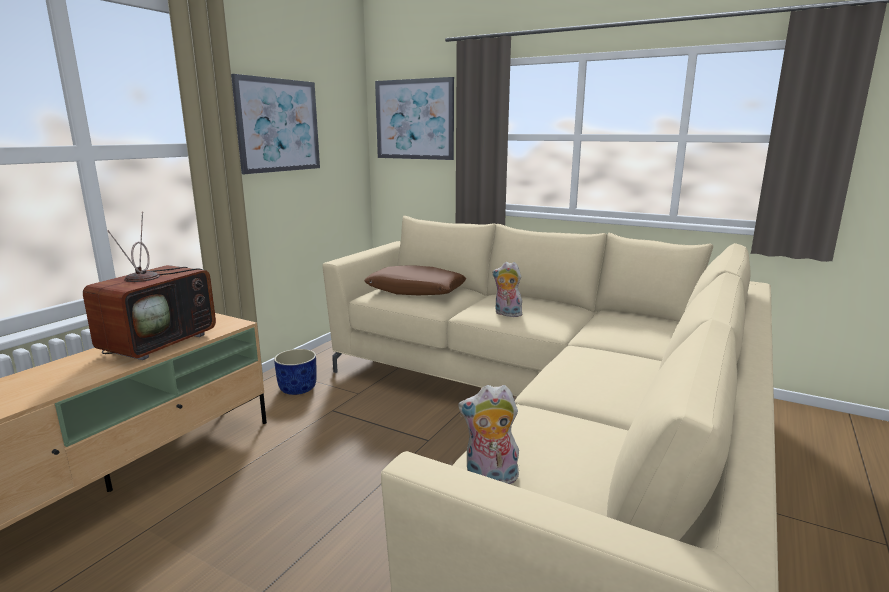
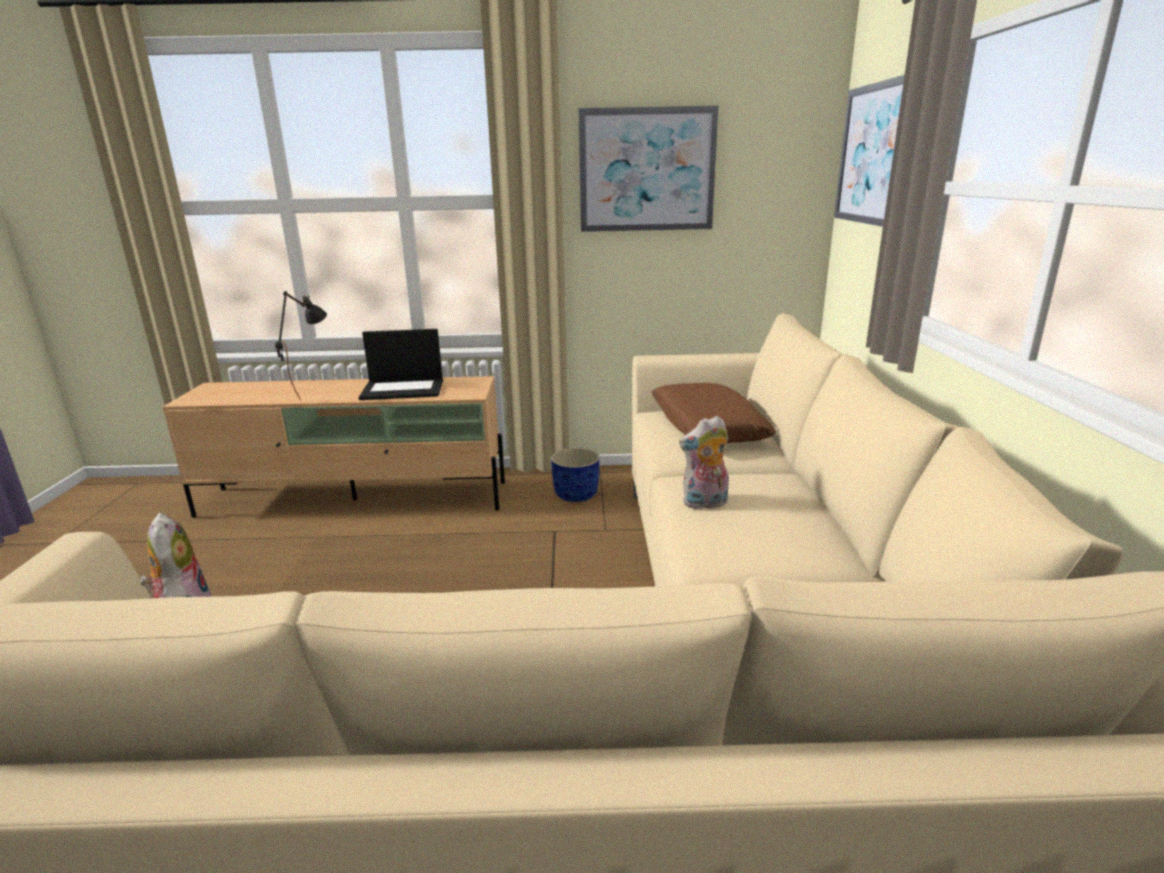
camera: 60 degrees right, 5 degrees up
television [83,212,216,360] -> laptop [358,329,443,400]
plush toy [492,262,522,317] -> plush toy turned 105 degrees counterclockwise [679,416,729,510]
none -> black table lamp [275,291,327,400]

